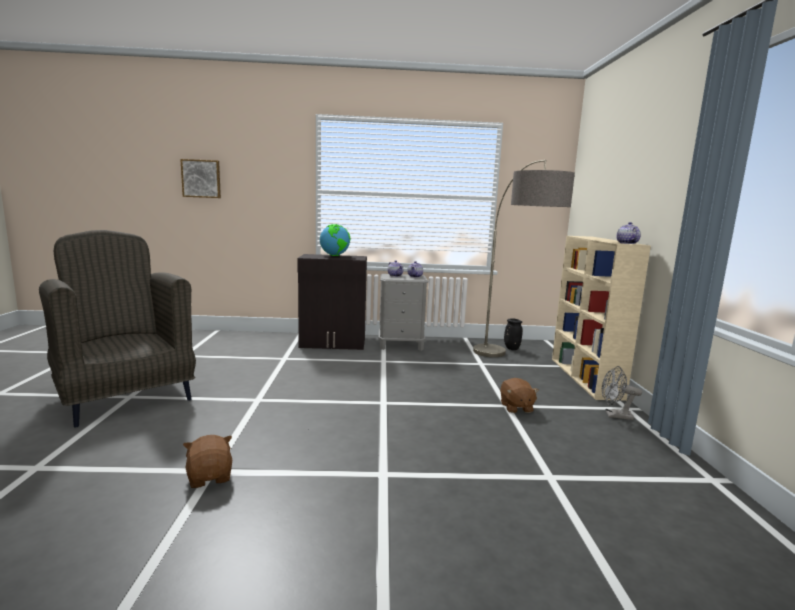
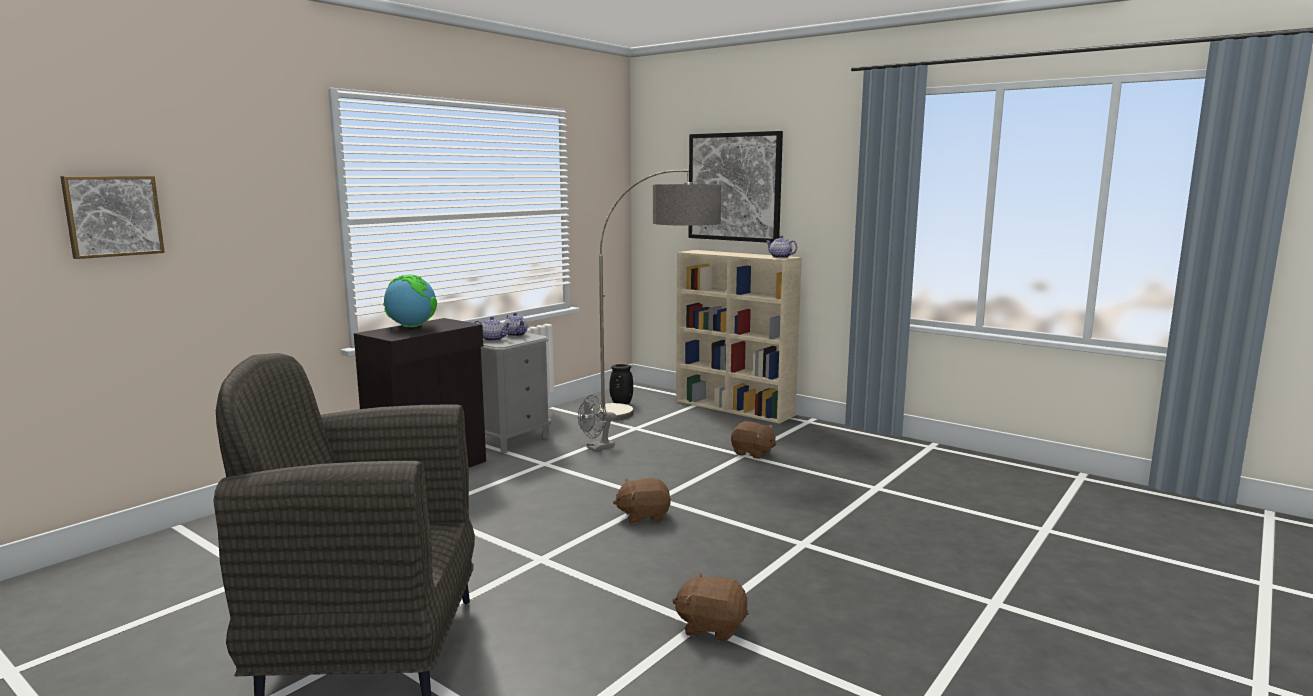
camera: 50 degrees left, 0 degrees up
grey fan [602,366,642,420] -> grey fan moved to [578,395,616,451]
none -> brown plush toy [613,478,671,524]
none -> picture [689,131,783,243]

